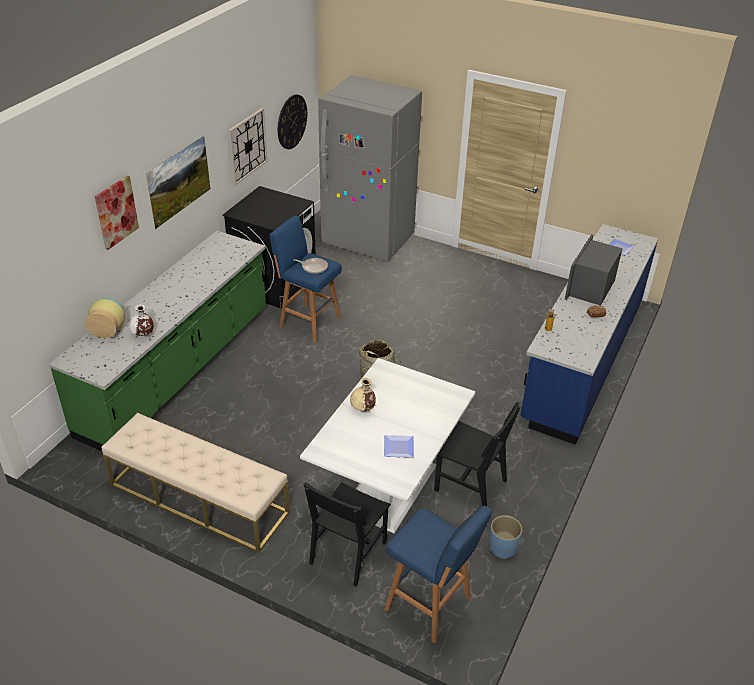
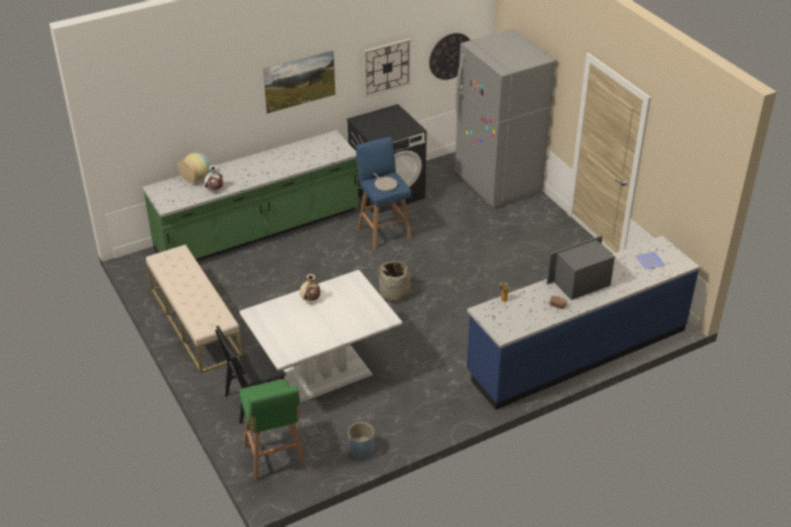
camera: 35 degrees right, 0 degrees up
picture [95,176,139,250] -> none
plate [384,435,414,458] -> none
blue stool [384,506,492,643] -> green stool [239,379,306,481]
black chair [434,402,521,506] -> none

